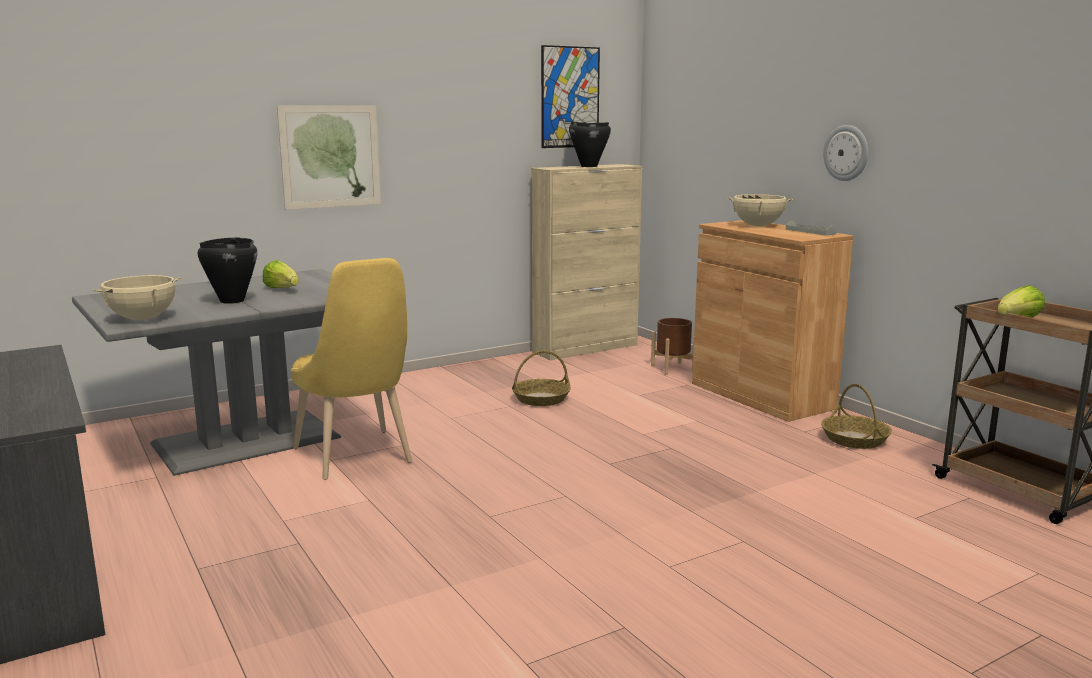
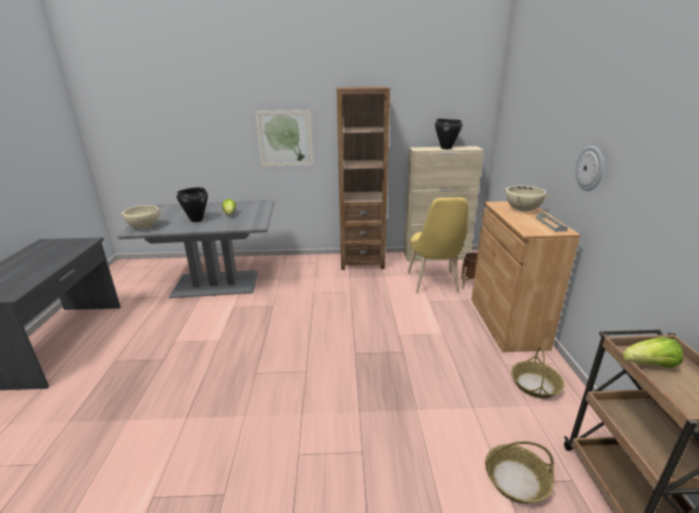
camera: 30 degrees right, 10 degrees up
yellow chair [291,258,412,480] -> yellow chair moved to [408,198,468,293]
basket [512,350,571,406] -> basket moved to [485,441,554,504]
picture [541,45,600,148] -> none
none -> brown bookcase [337,87,390,270]

